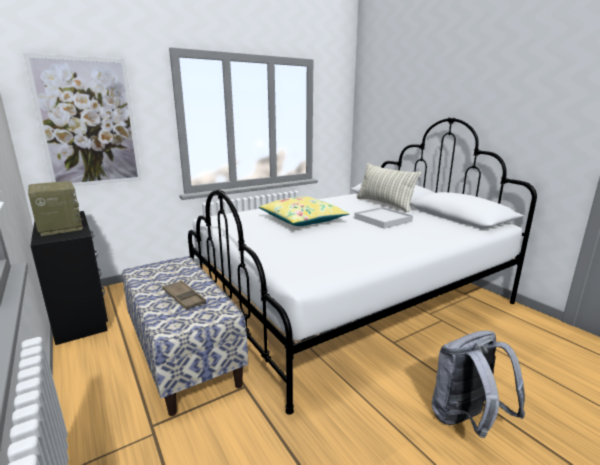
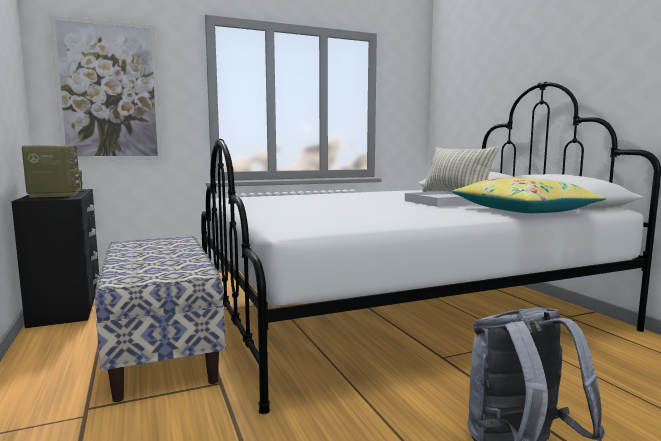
camera: 10 degrees right, 10 degrees down
brown tray [163,280,206,310] -> none
yellow pillow [259,196,349,226] -> yellow pillow moved to [452,178,606,213]

